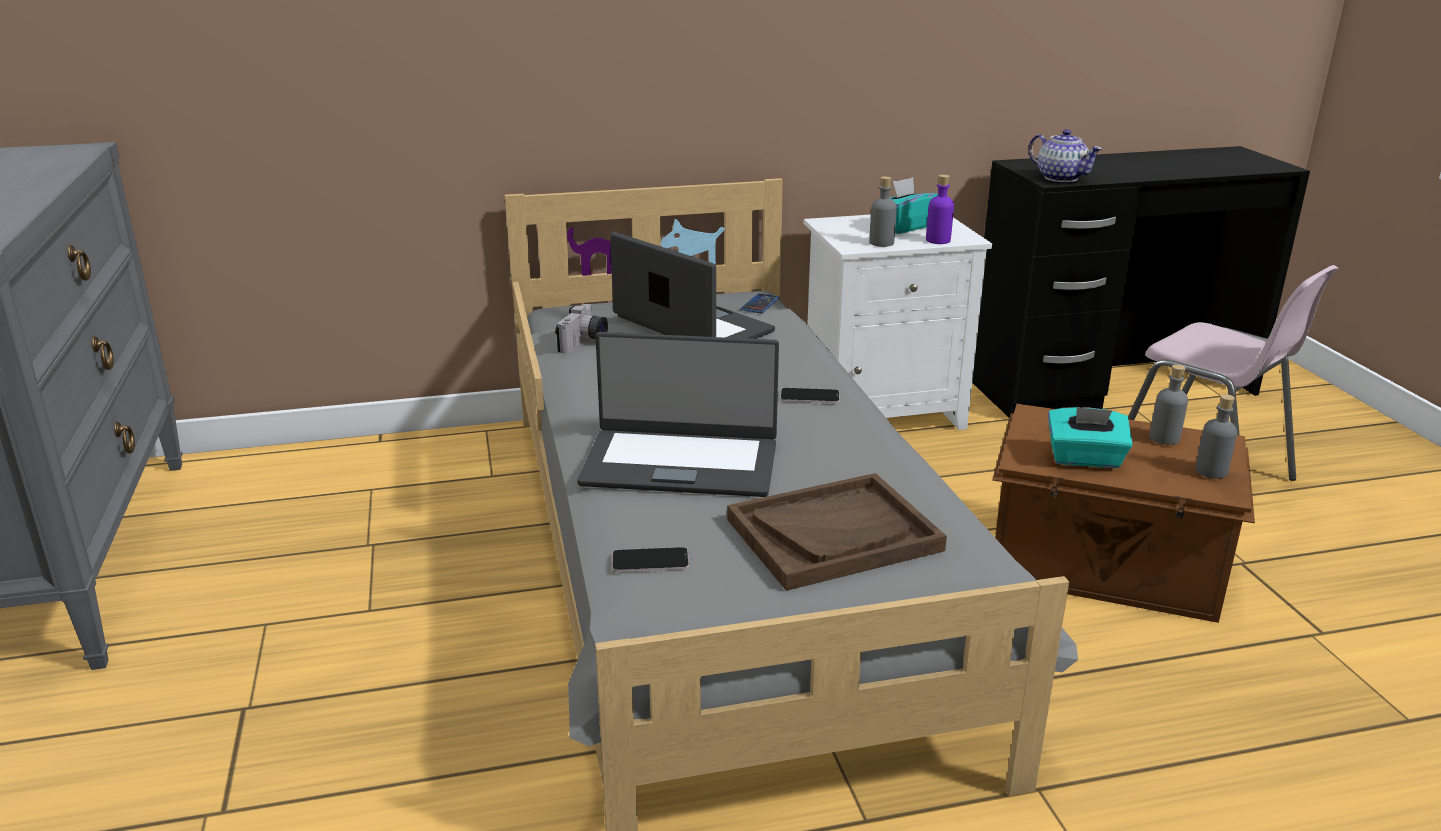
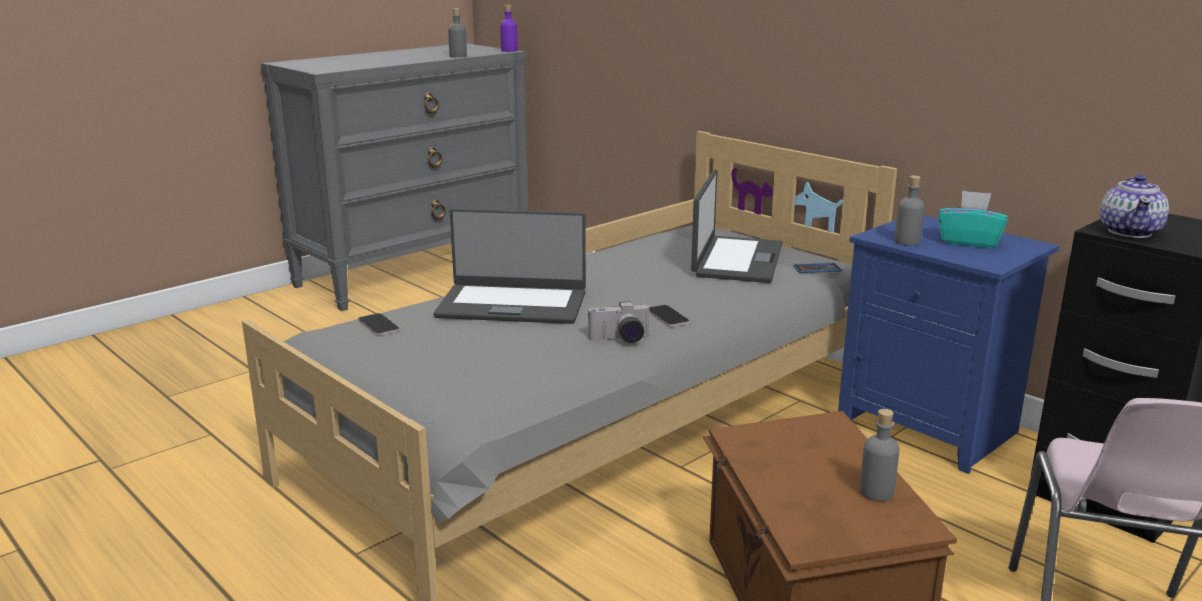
camera: 60 degrees right, 5 degrees down
camera [555,304,608,353] -> camera moved to [588,301,651,343]
laptop [577,332,779,497] -> laptop turned 60 degrees counterclockwise [433,208,586,324]
brown tray [727,473,947,591] -> none
white nightstand [804,214,992,430] -> blue nightstand [838,215,1060,474]
purple bottle [926,174,954,244] -> purple bottle moved to [500,5,518,52]
turquoise tissue box [1048,407,1133,468] -> none
grey bottle [1195,394,1237,479] -> grey bottle moved to [448,8,467,58]

